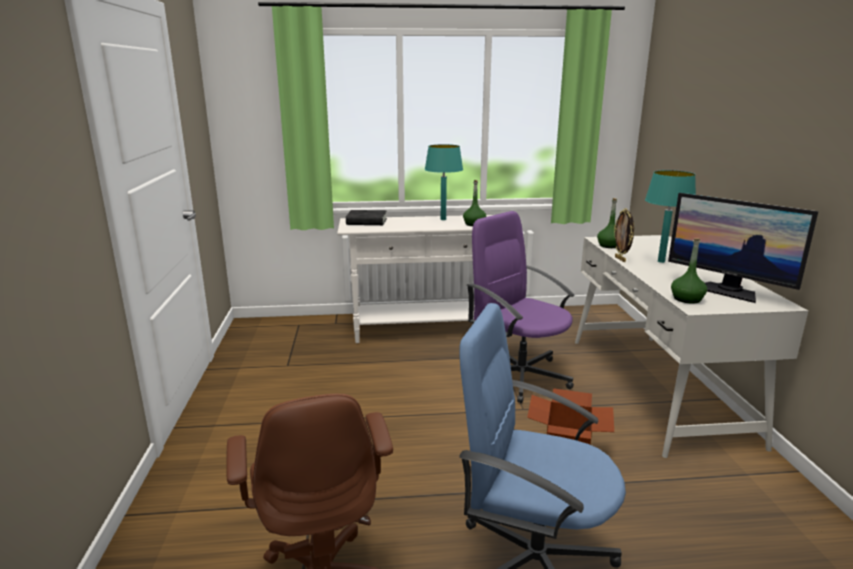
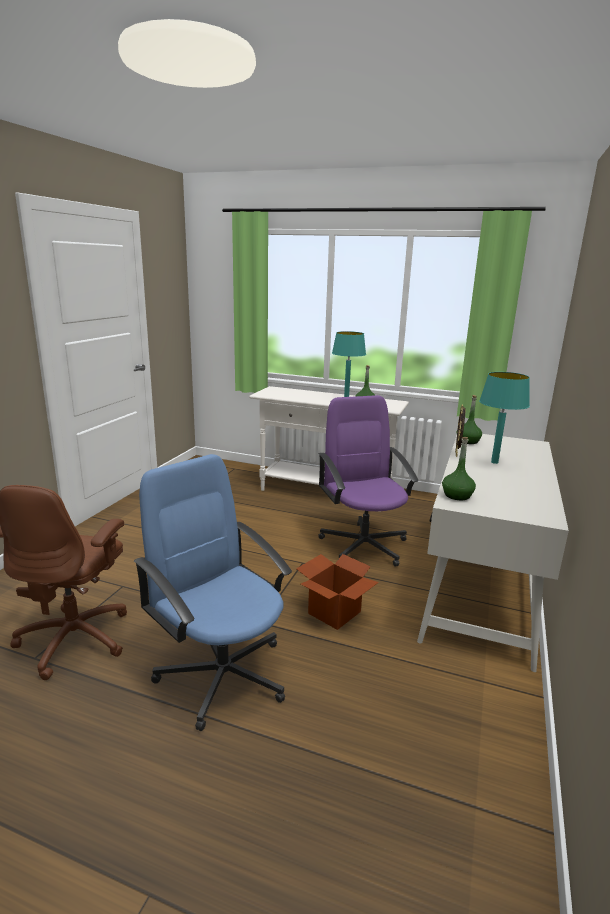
camera: 25 degrees right, 0 degrees up
black book [346,210,387,225] -> none
monitor [668,193,818,303] -> none

